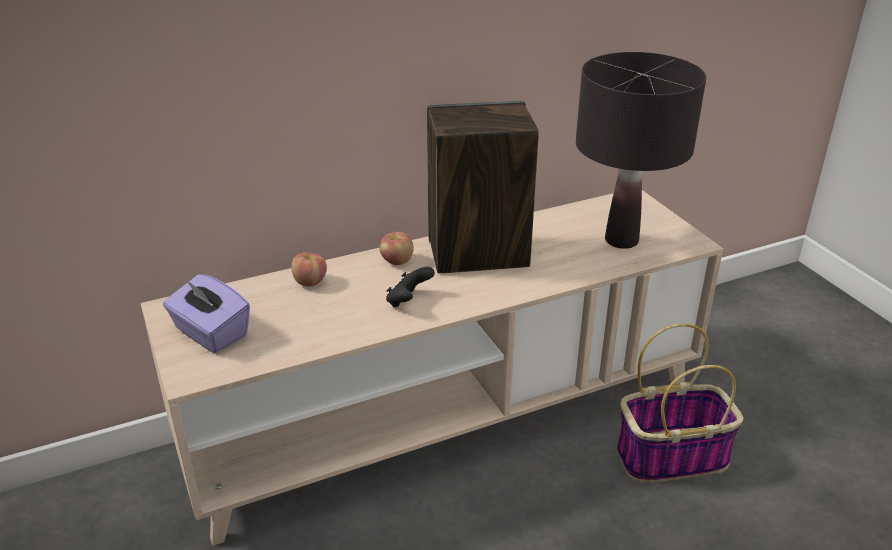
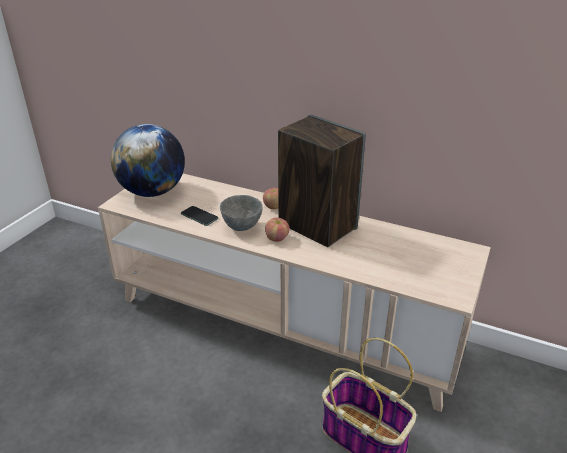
camera: 50 degrees right, 0 degrees up
purple tissue box [163,274,250,353] -> globe [111,124,185,197]
apple [291,252,327,286] -> apple moved to [265,218,289,242]
black game controller [386,267,435,308] -> grey bowl [220,195,263,231]
black table lamp [576,52,706,249] -> none
none -> phone [181,206,219,226]

